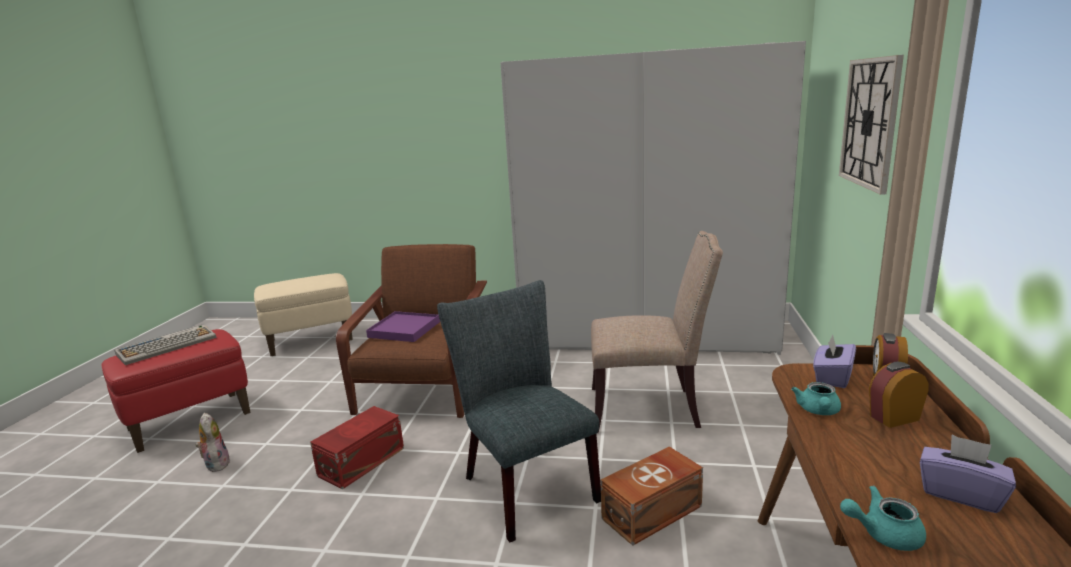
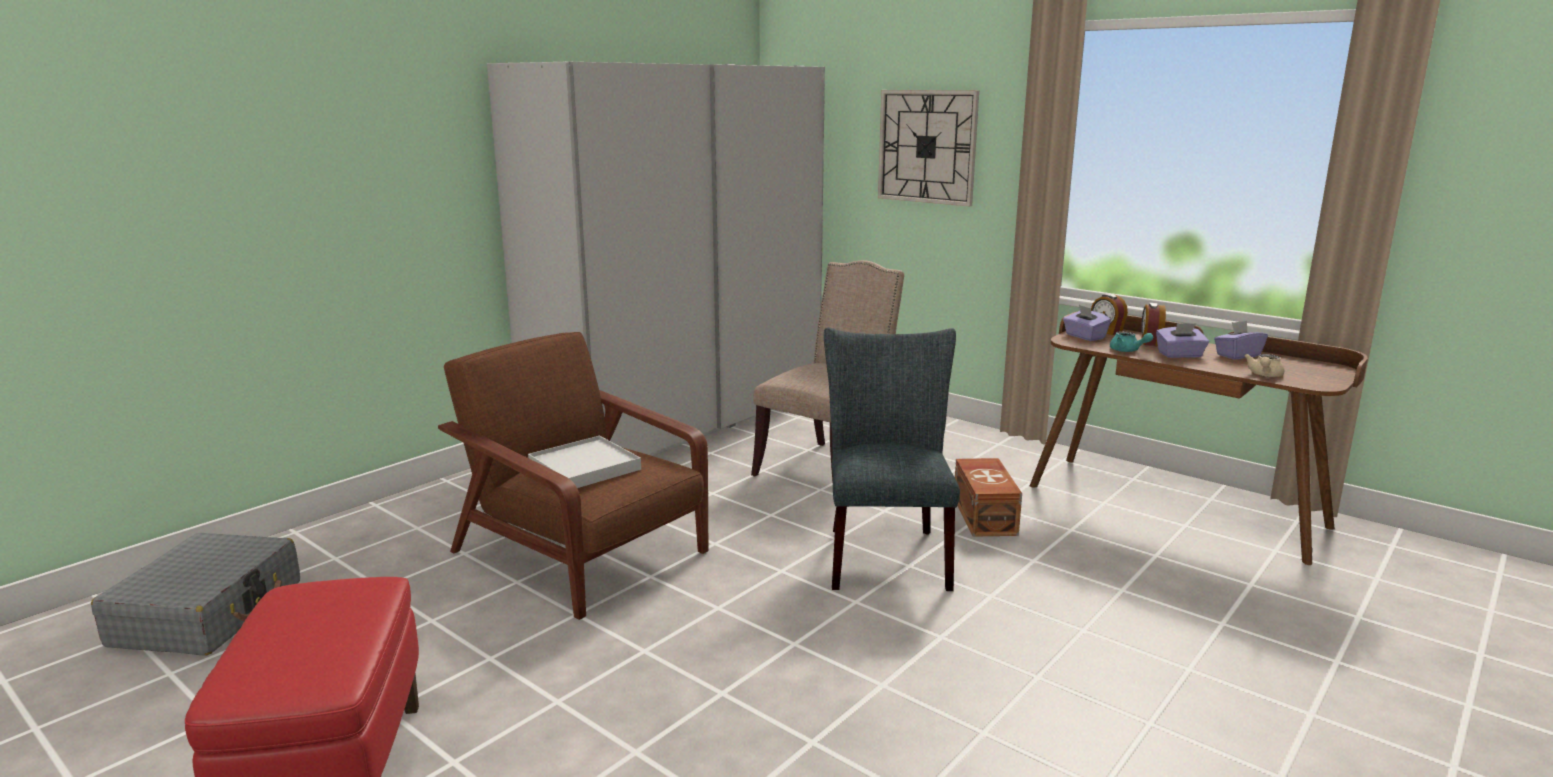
camera: 60 degrees left, 0 degrees up
keyboard [115,324,216,365] -> none
plush toy [196,413,230,472] -> none
beige ottoman [254,273,353,356] -> grey suitcase [91,533,300,656]
red storage box [310,406,404,489] -> none
purple tray [366,311,440,342] -> white tray [528,436,641,488]
grey chair [437,280,601,542] -> grey chair turned 90 degrees clockwise [824,327,960,591]
turquoise teapot [840,486,926,551] -> beige teapot [1244,354,1284,377]
none -> purple tissue box [1156,323,1209,358]

